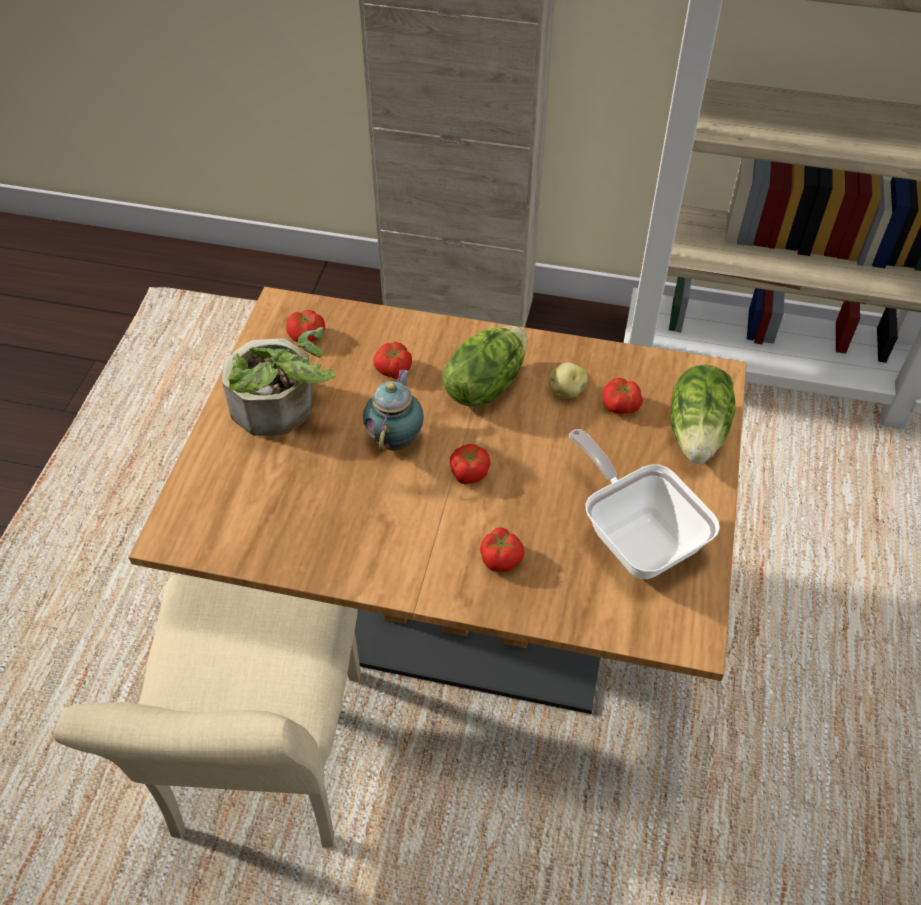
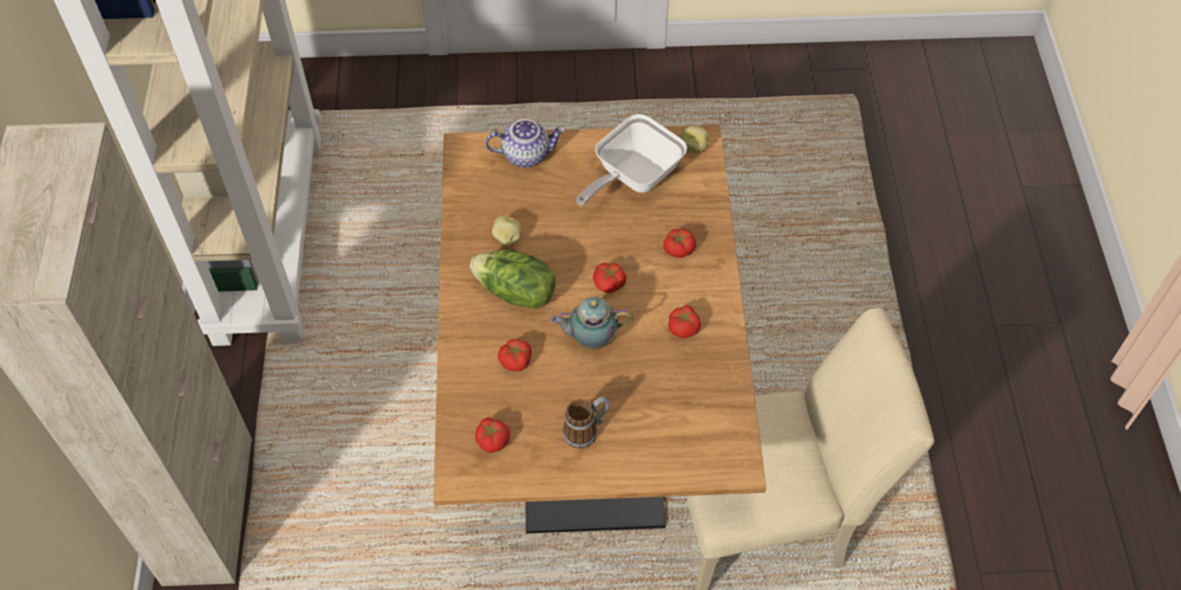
camera: 105 degrees left, 5 degrees up
potted plant [222,327,336,436] -> mug [563,397,610,449]
tomato [603,378,643,414] -> tomato moved to [668,305,701,338]
lettuce [671,364,735,464] -> teapot [485,119,565,167]
none -> potato [681,126,709,154]

